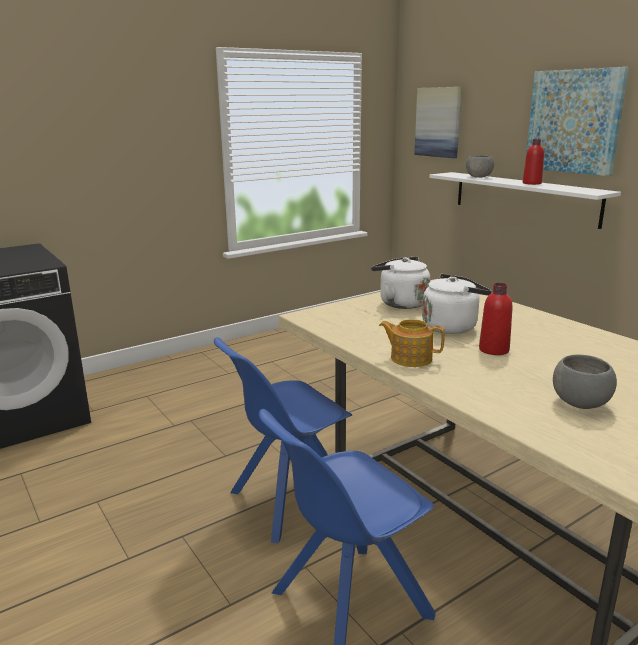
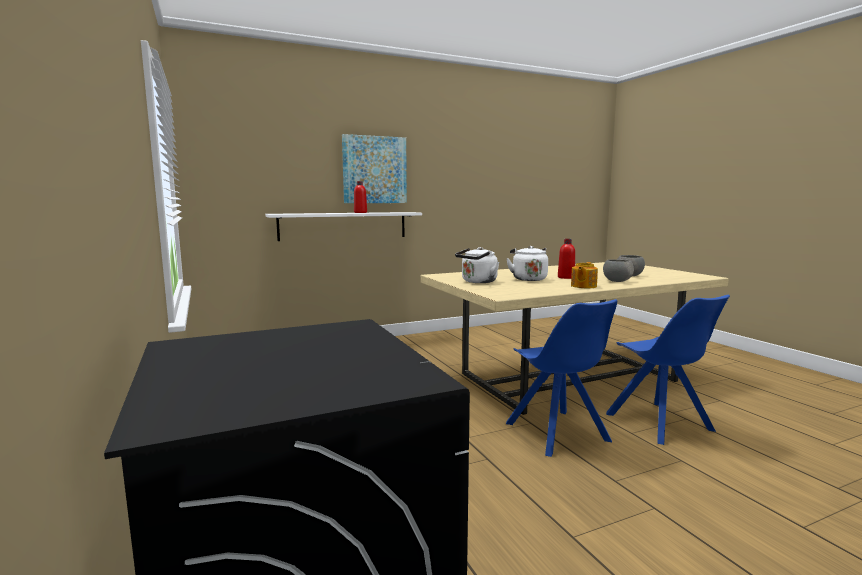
camera: 80 degrees left, 10 degrees down
picture [414,87,462,158] -> none
grey bowl [466,155,494,178] -> grey bowl moved to [603,259,634,282]

